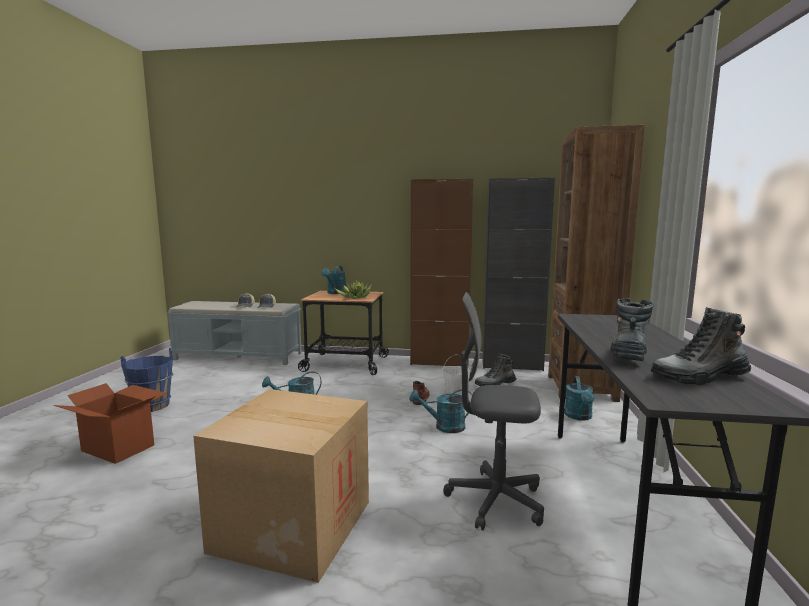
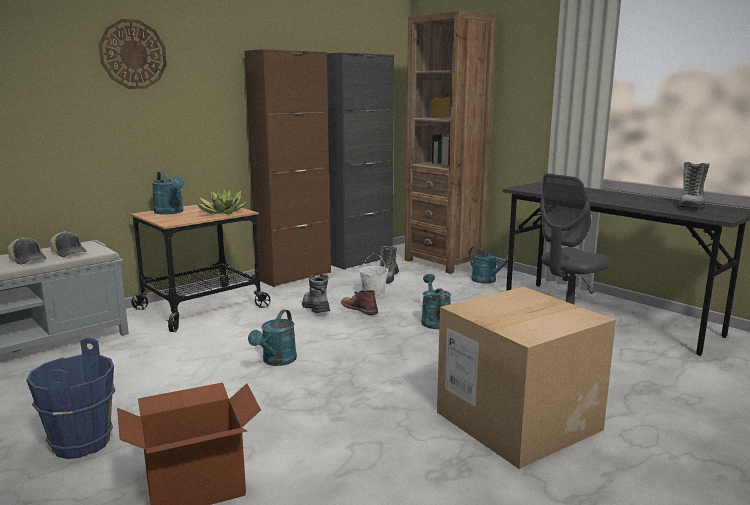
camera: 50 degrees left, 5 degrees up
turquoise watering can [410,389,472,433] -> turquoise watering can turned 135 degrees clockwise [421,274,451,329]
boot [610,298,654,361] -> boot moved to [302,274,330,313]
none -> wall clock [99,19,167,89]

